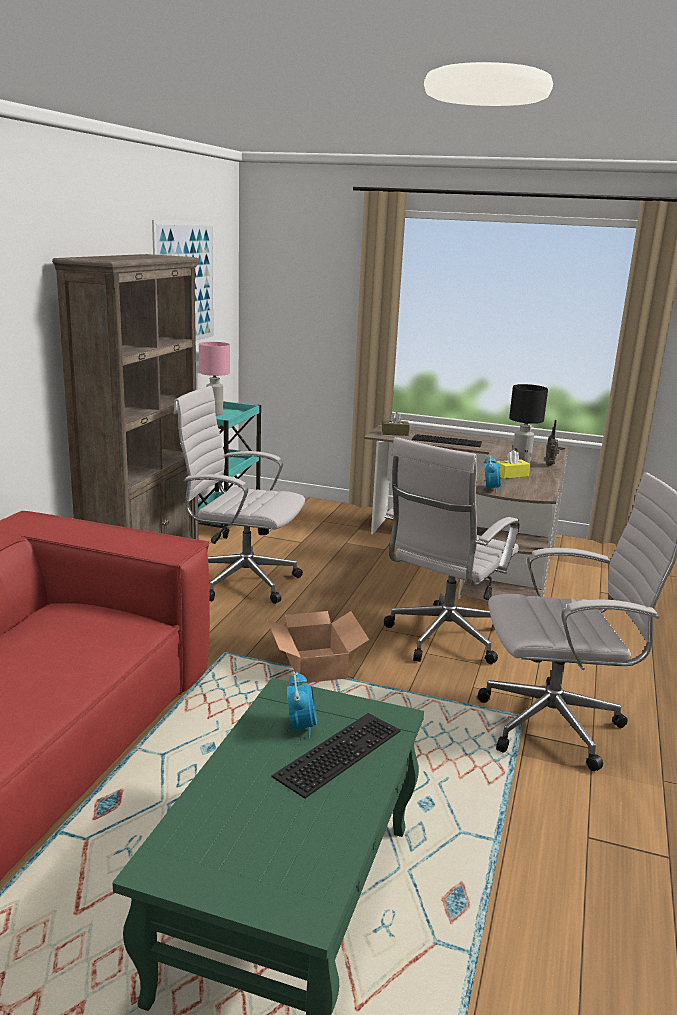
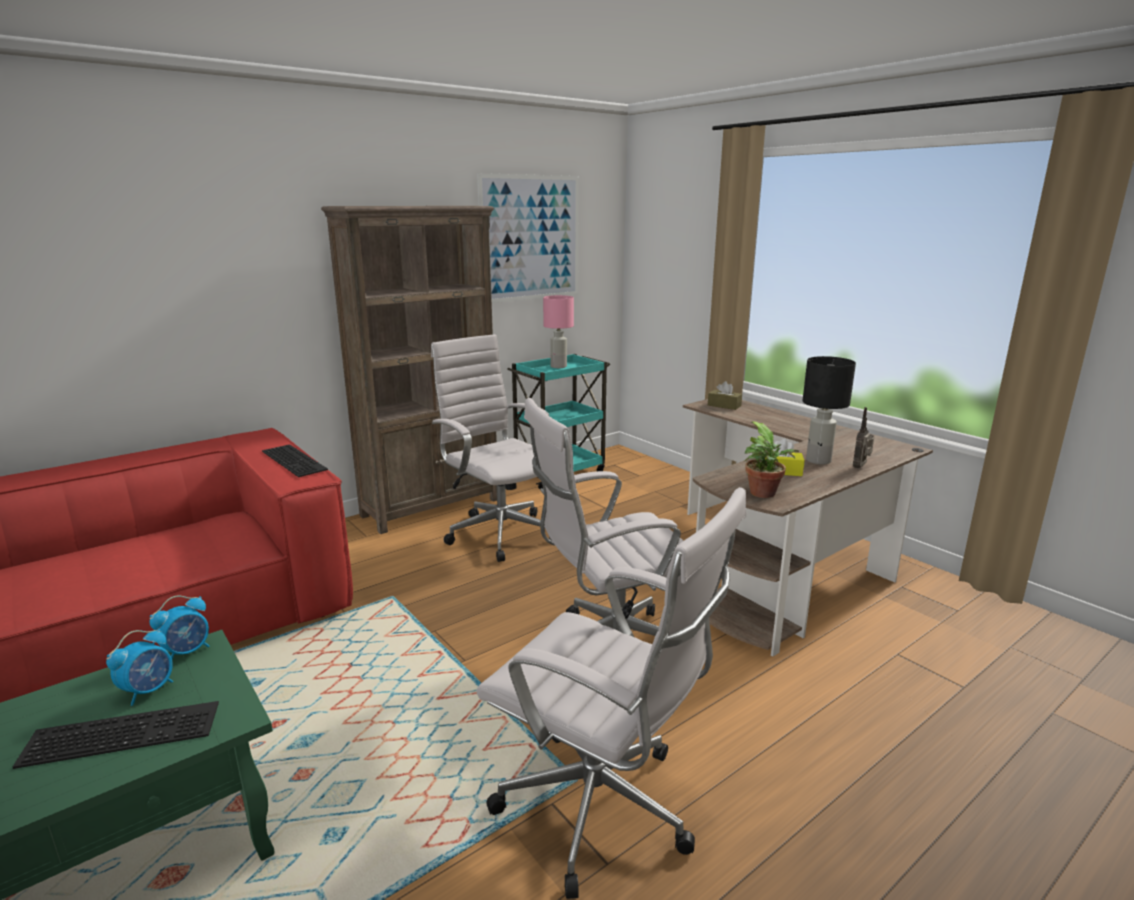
camera: 35 degrees right, 0 degrees up
cardboard box [267,611,369,683] -> none
keyboard [412,434,482,447] -> keyboard moved to [262,444,328,477]
alarm clock [484,455,501,493] -> alarm clock moved to [150,596,210,660]
none -> potted plant [744,421,799,498]

